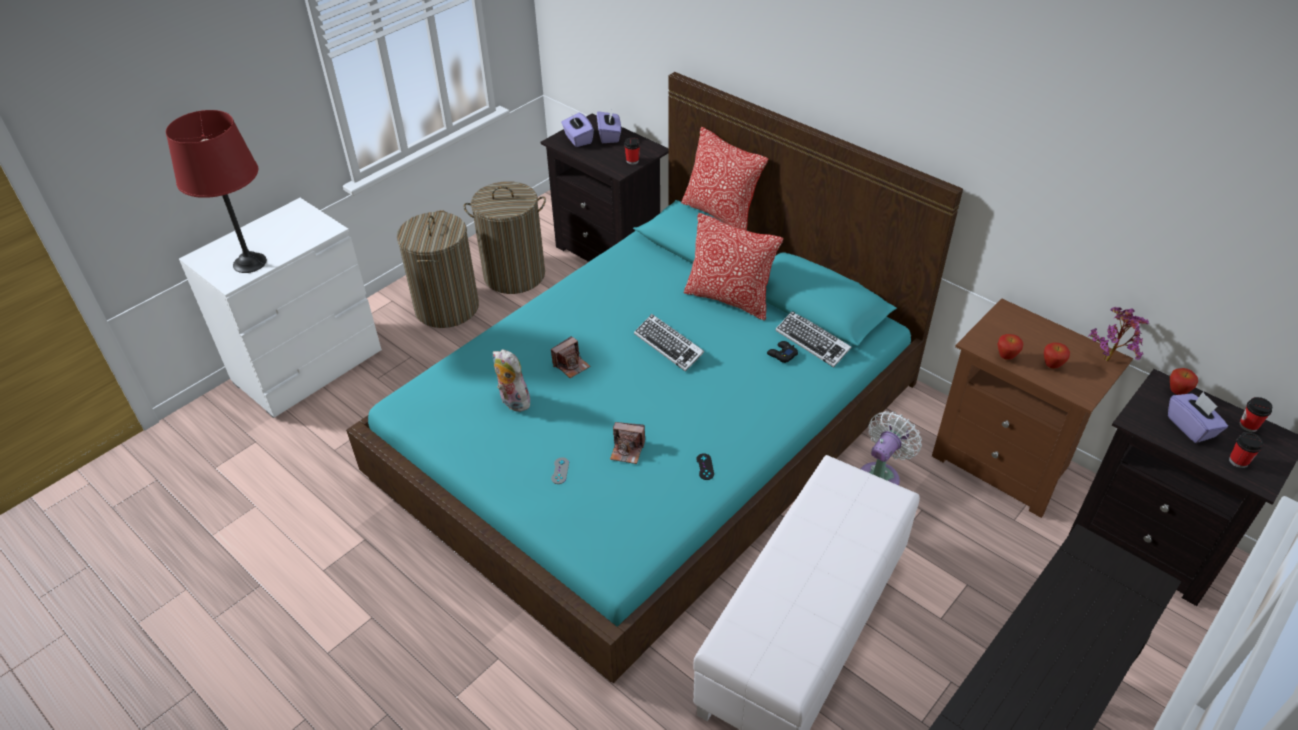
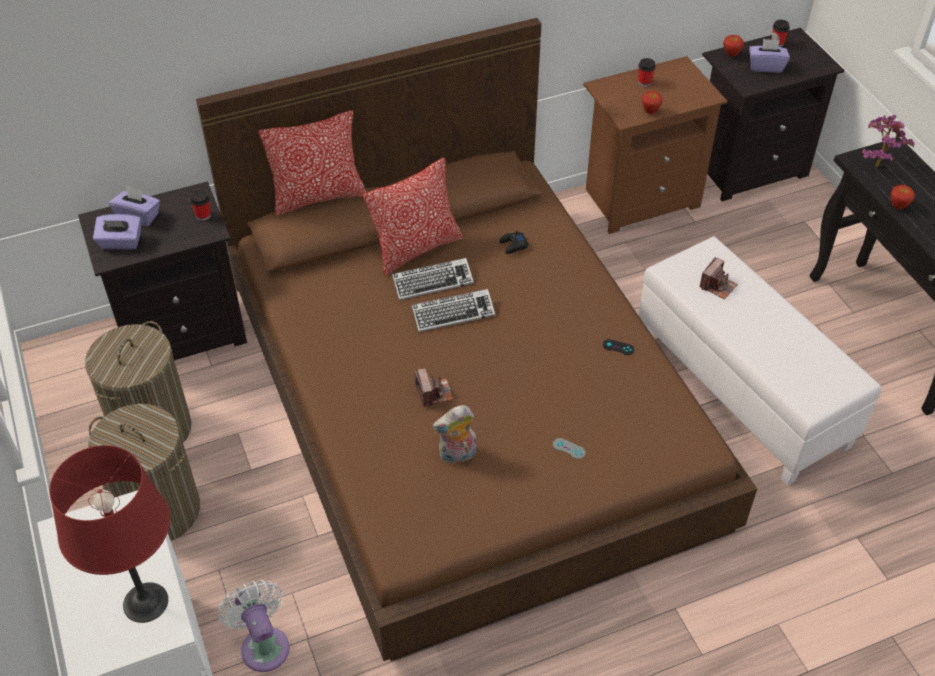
camera: 65 degrees left, 5 degrees up
turquoise bed [346,72,963,683] -> brown bed [196,18,757,661]
camera [610,422,645,464] -> camera moved to [699,257,738,299]
keyboard [775,311,852,368] -> keyboard moved to [392,258,474,300]
white fan [860,411,922,485] -> white fan moved to [218,580,289,672]
apple [1044,343,1070,368] -> apple moved to [891,185,915,209]
potted plant [1088,307,1149,361] -> potted plant moved to [862,115,914,167]
cup [1229,432,1263,468] -> cup moved to [638,58,656,87]

